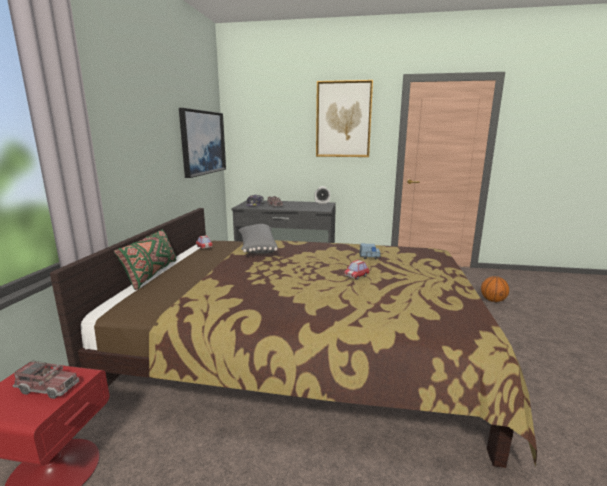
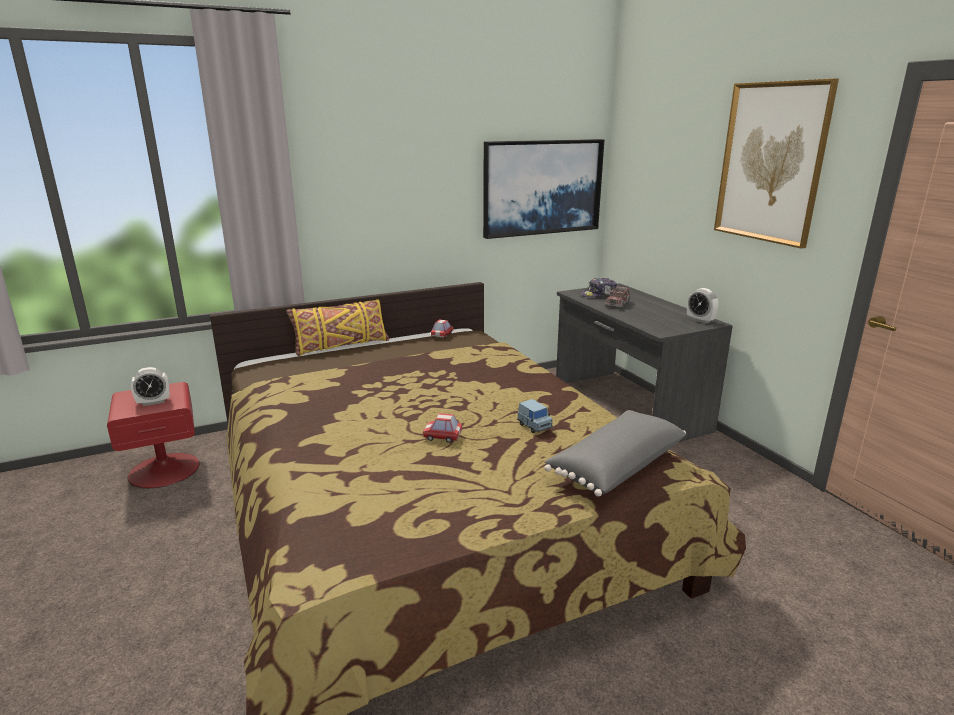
camera: 55 degrees right, 5 degrees up
toy truck [13,361,79,399] -> alarm clock [131,367,170,406]
green pillow [114,229,176,290] -> yellow pillow [286,299,389,356]
grey pillow [239,224,278,254] -> grey pillow moved to [544,410,686,497]
basketball [481,276,509,302] -> none

